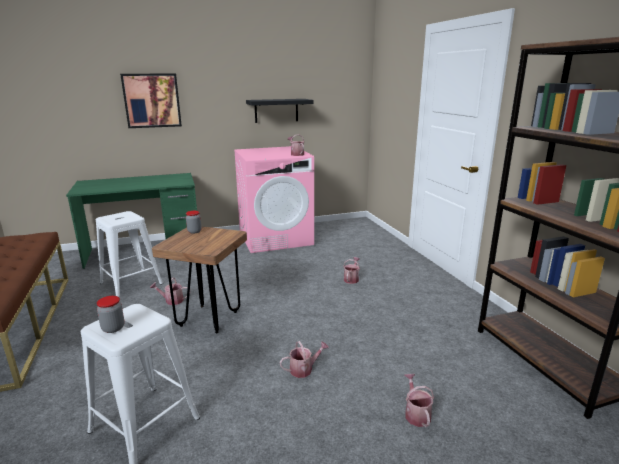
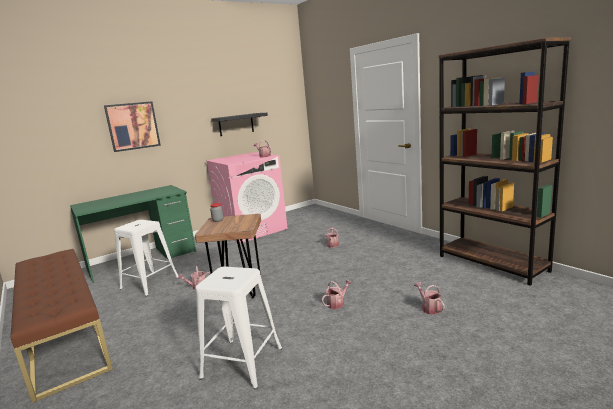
camera: 15 degrees left, 5 degrees down
jar [96,296,125,333] -> none

